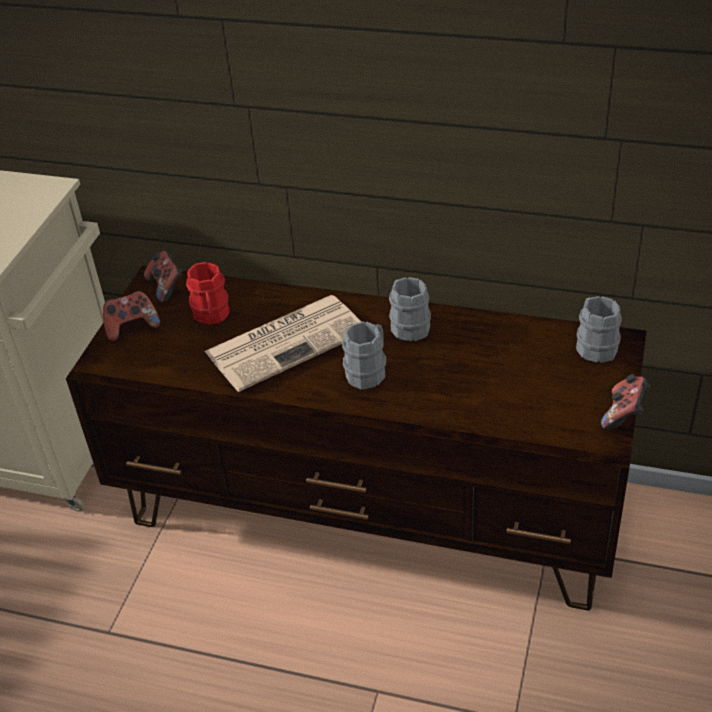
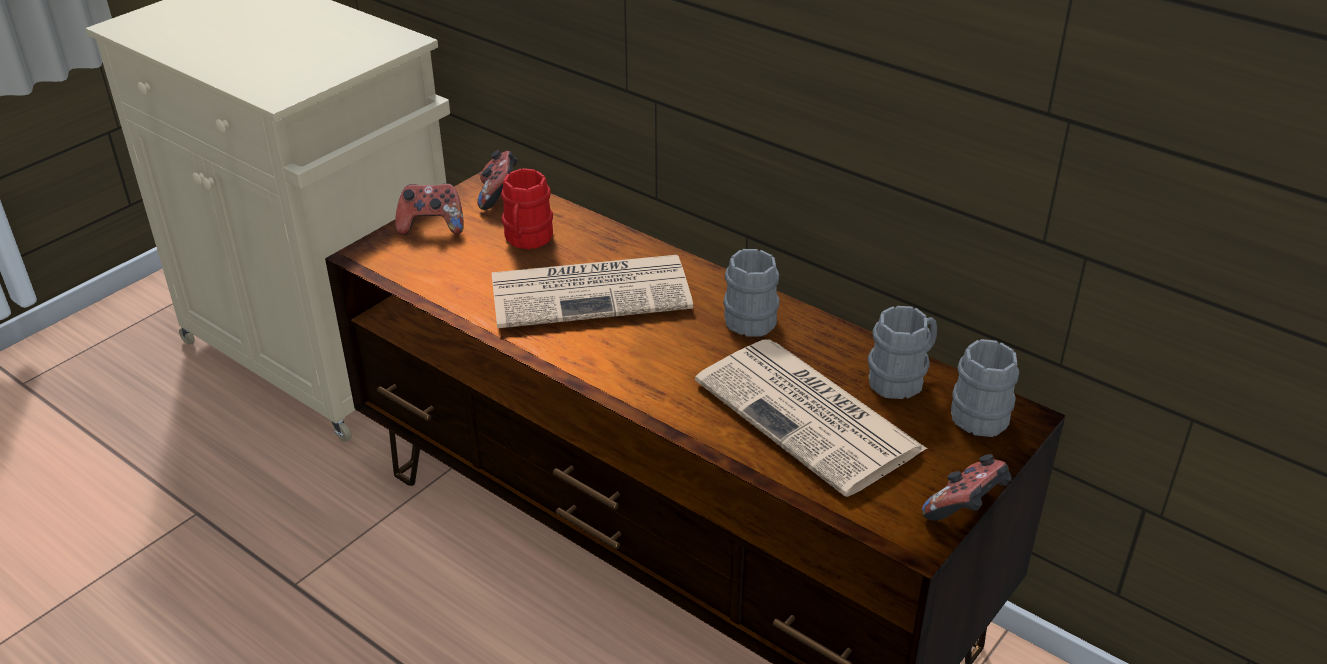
camera: 20 degrees right, 5 degrees down
grey mug [342,321,386,390] -> grey mug moved to [868,306,937,399]
none -> newspaper [695,339,927,497]

